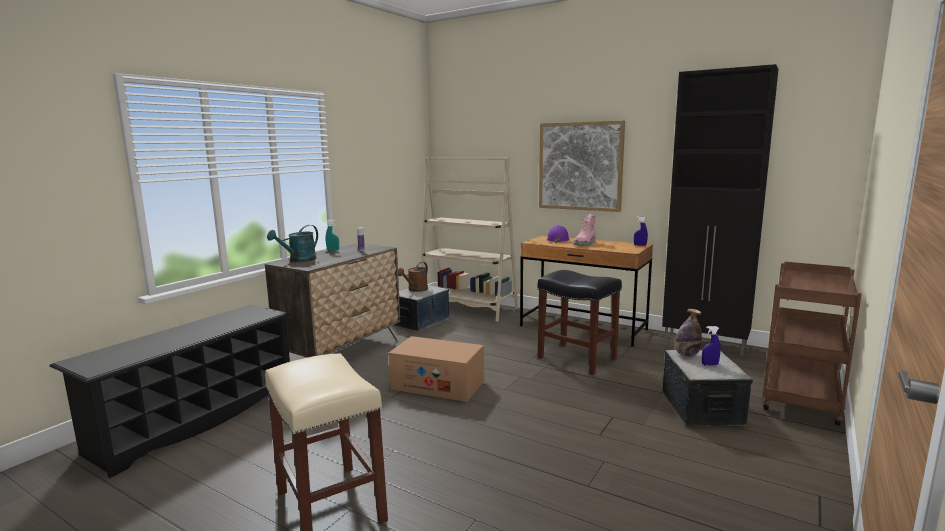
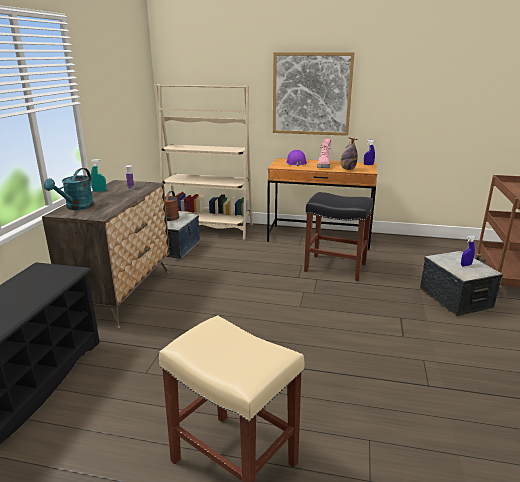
camera: 20 degrees left, 10 degrees up
cardboard box [389,336,484,402] -> none
black cabinet [662,64,779,356] -> none
bottle [675,309,702,357] -> bottle moved to [341,137,358,170]

